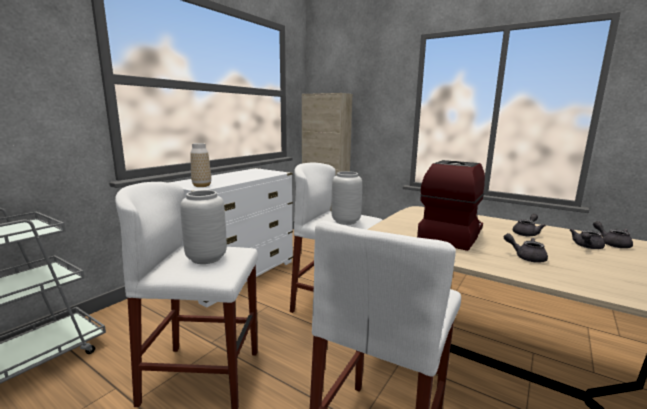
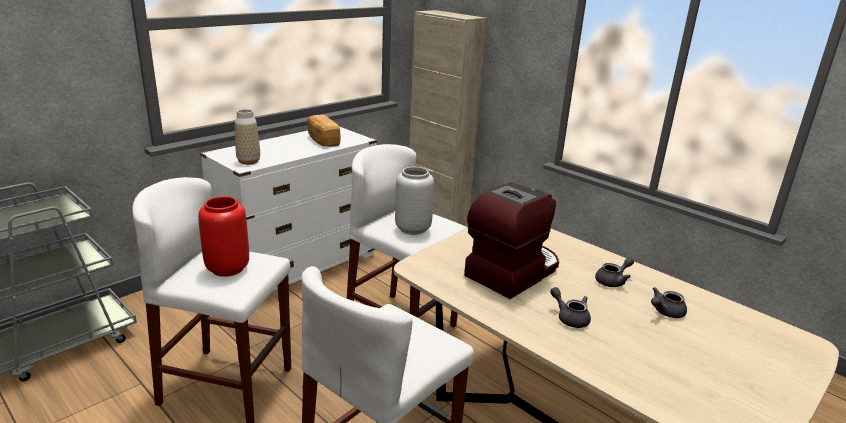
camera: 10 degrees right, 10 degrees up
grey vase [180,190,227,264] -> red vase [198,196,249,277]
grey teapot [593,221,633,248] -> none
none -> bread [308,114,341,147]

